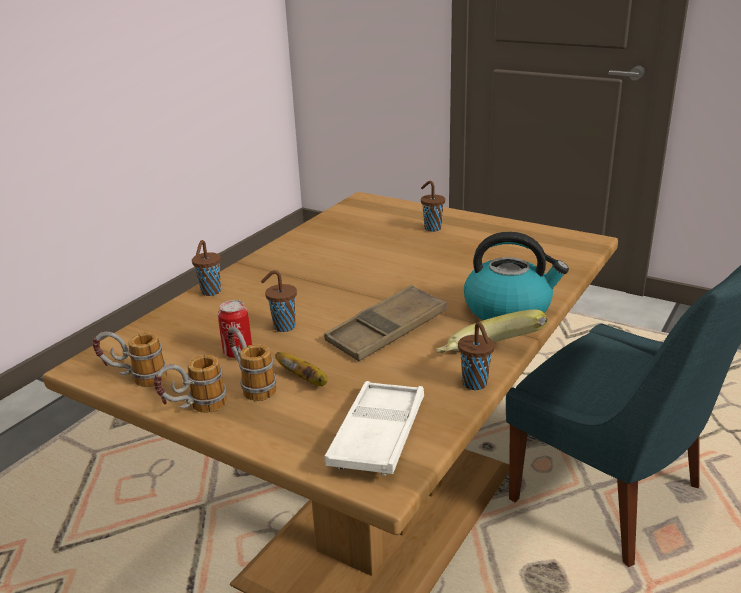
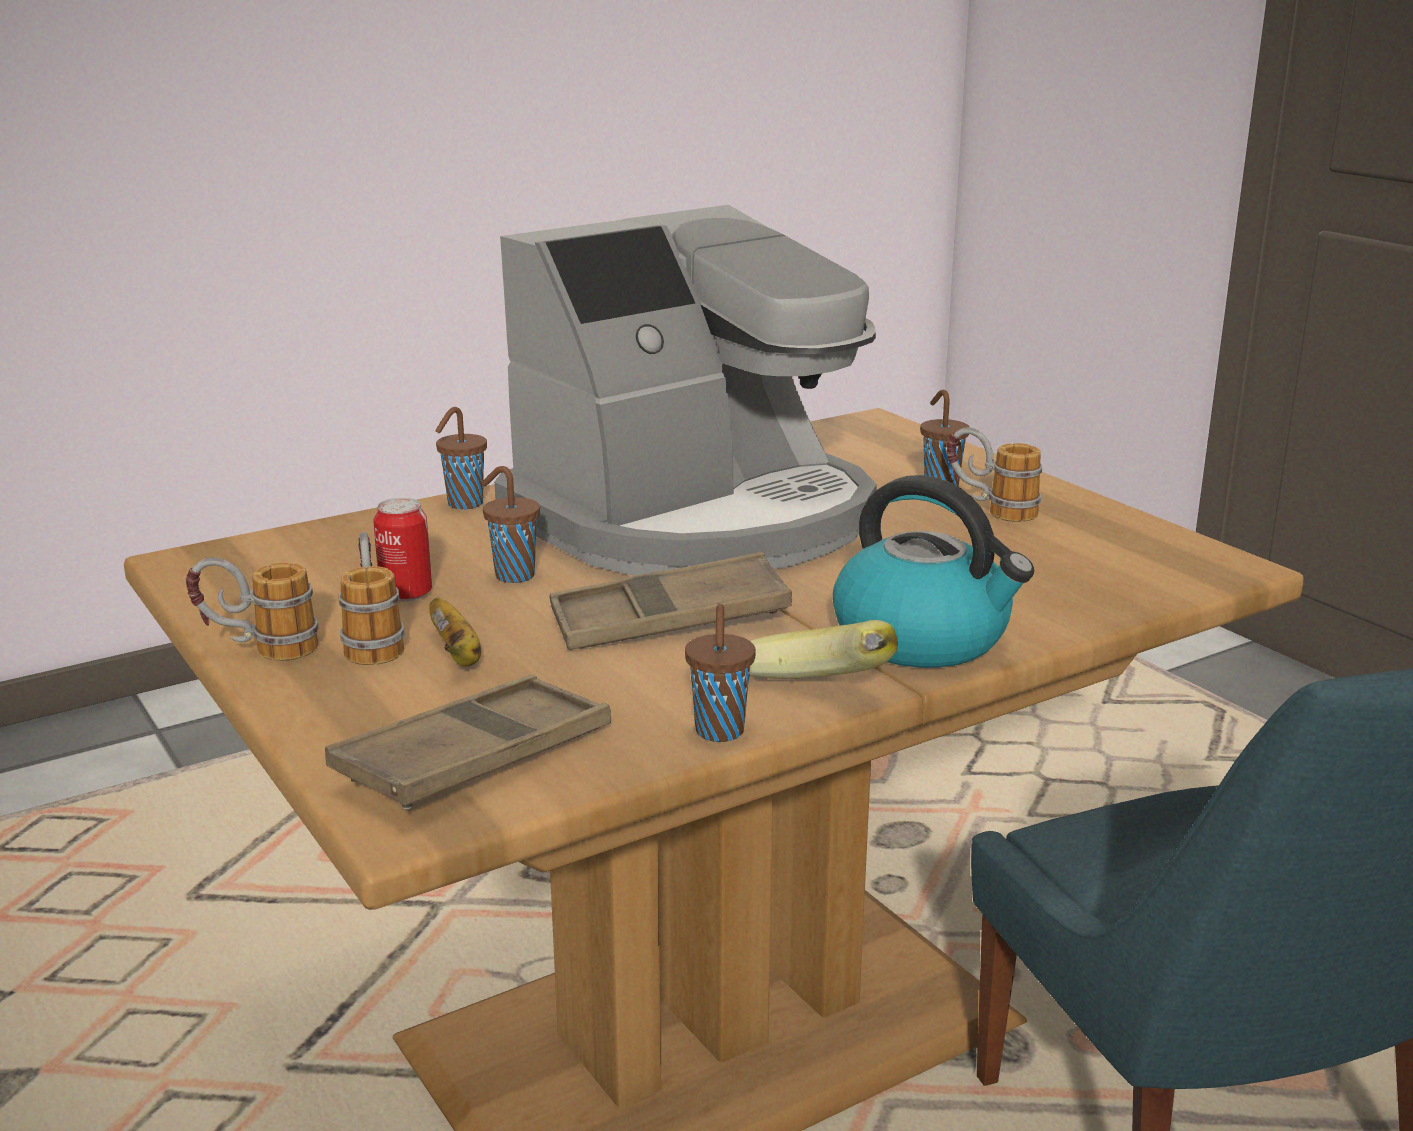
camera: 25 degrees right, 5 degrees down
mug [92,332,167,387] -> mug moved to [947,428,1042,522]
white tray [325,381,424,476] -> brown tray [325,675,611,809]
none -> coffee machine [494,205,877,575]

